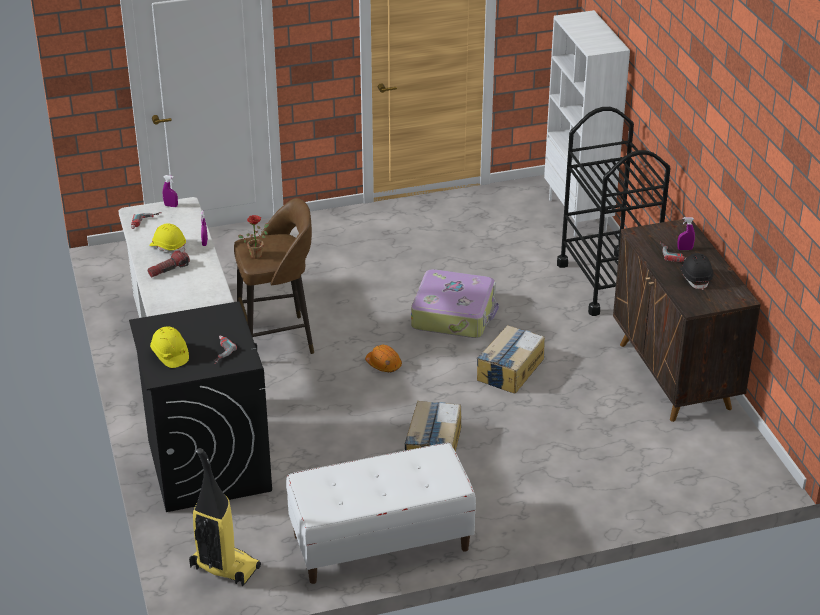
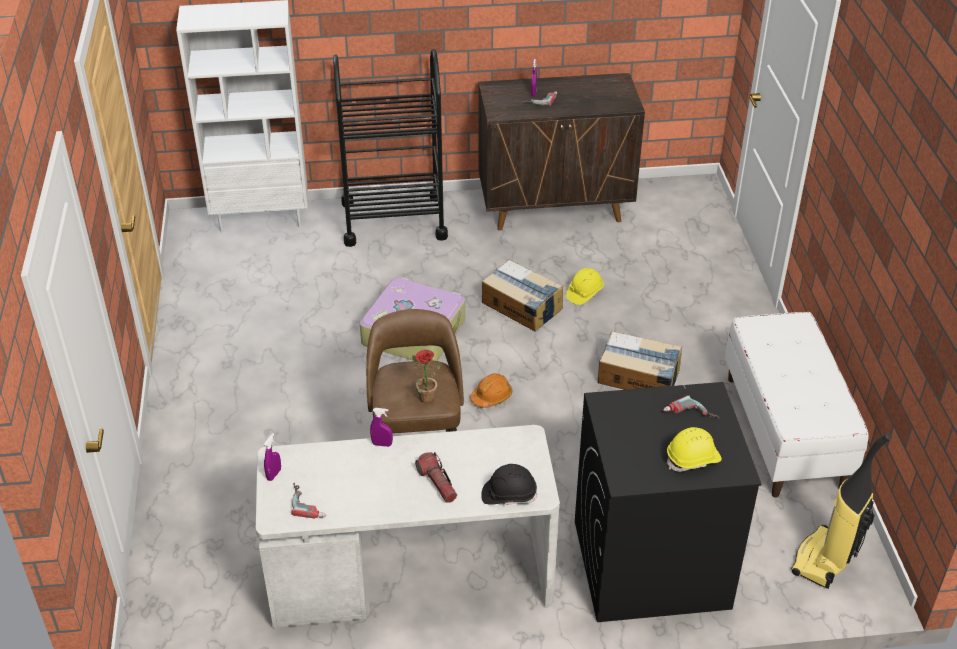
camera: 80 degrees left, 5 degrees up
yellow hard hat [149,223,186,253] -> yellow hard hat moved to [566,268,604,305]
black hard hat [680,253,714,290] -> black hard hat moved to [481,464,537,505]

